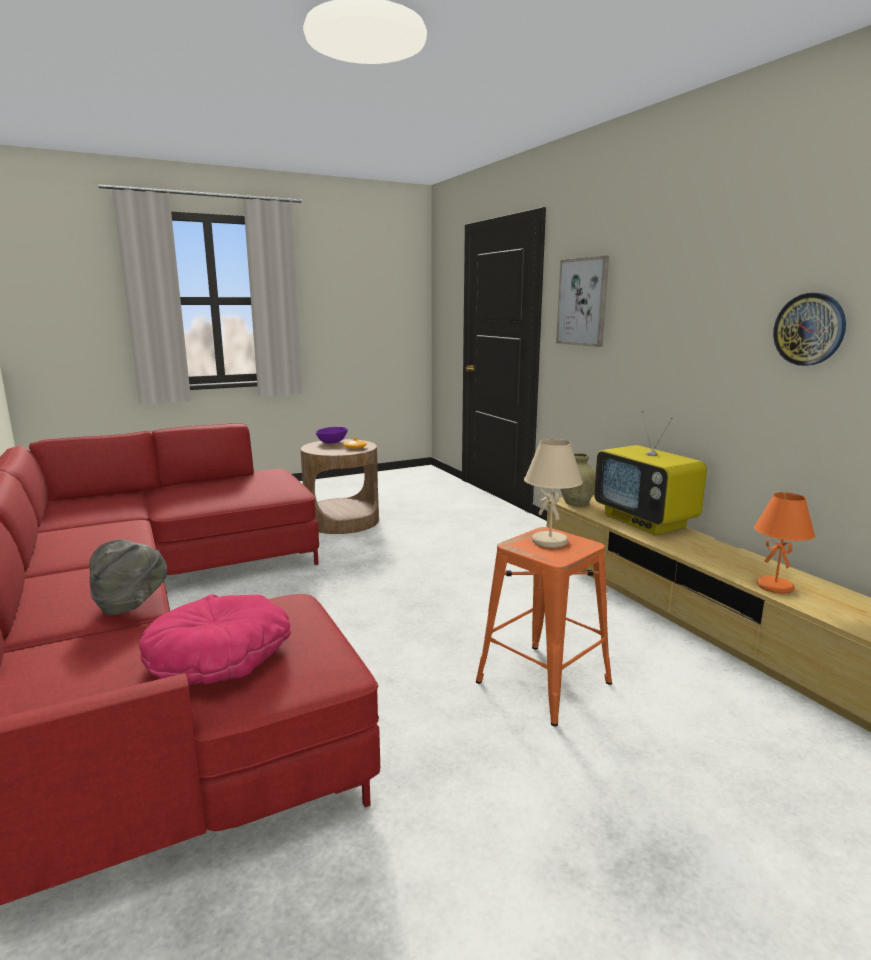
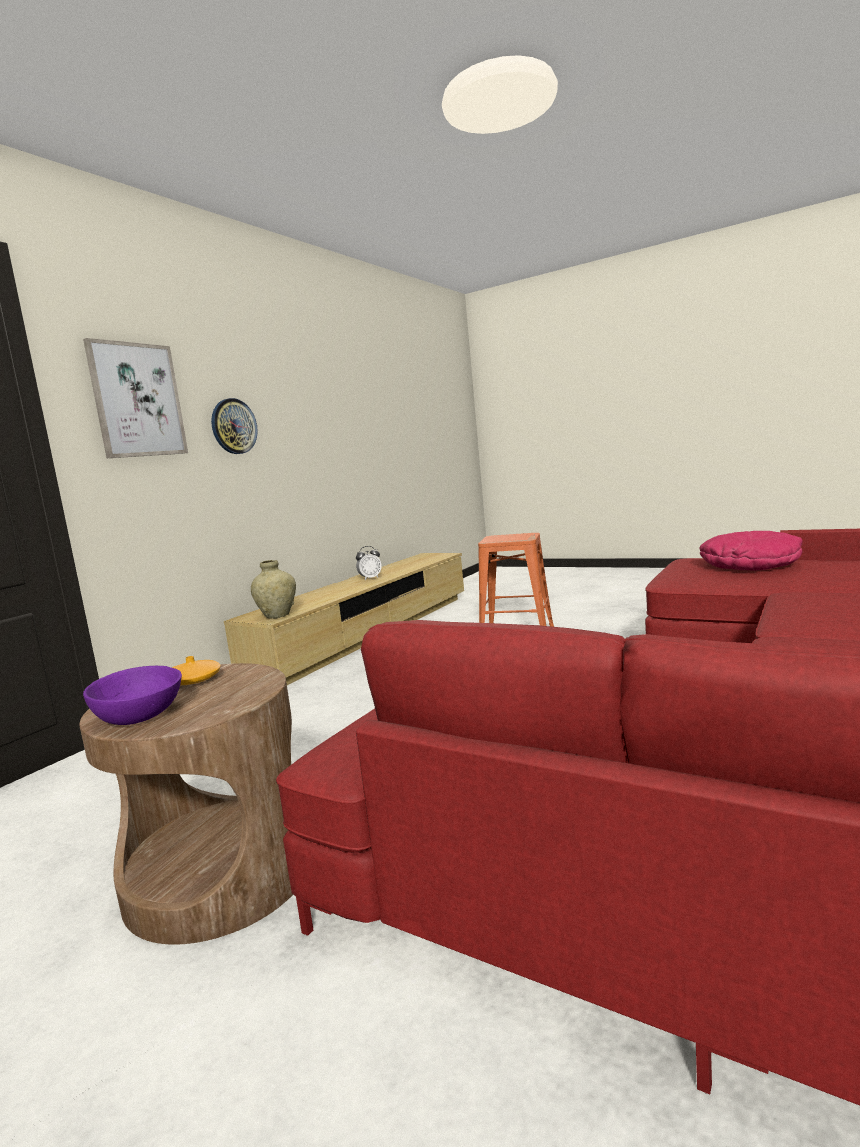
camera: 120 degrees left, 5 degrees down
grey hat [89,540,167,616] -> none
beige table lamp [524,439,583,548] -> none
television [594,410,707,535] -> none
orange table lamp [754,492,815,594] -> none
wall clock [773,293,846,366] -> wall clock moved to [211,398,258,454]
none -> alarm clock [356,546,382,580]

